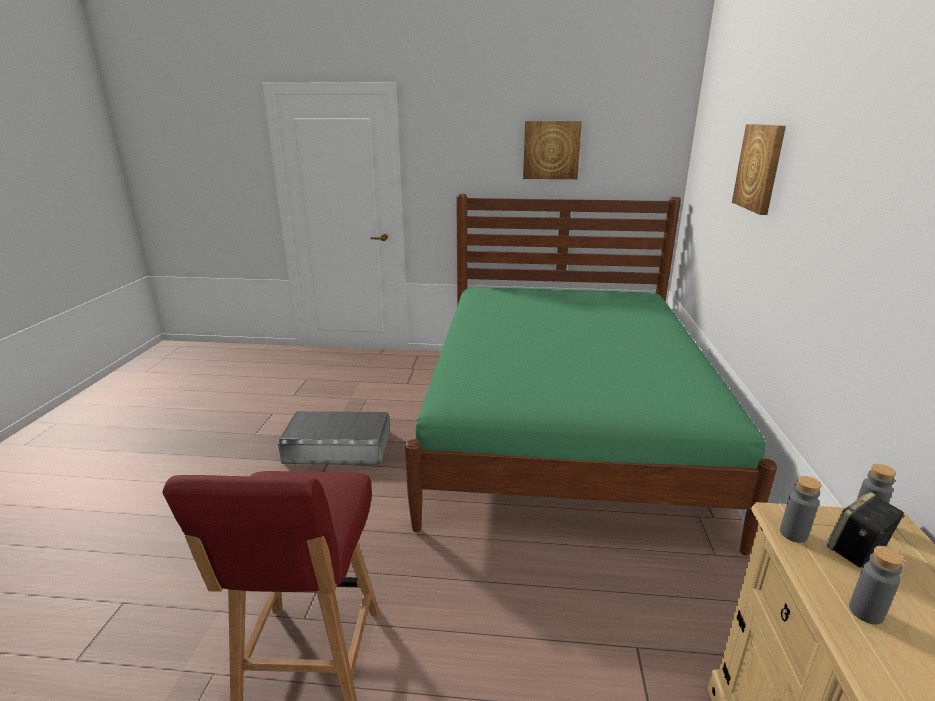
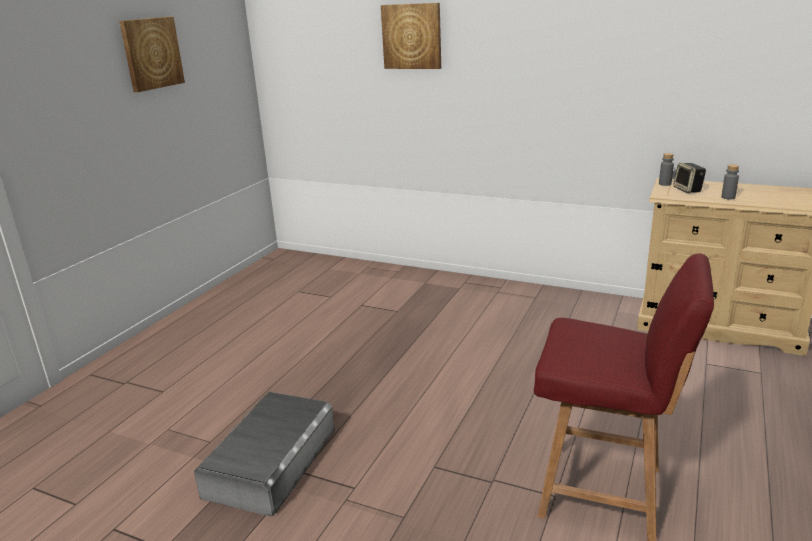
camera: 70 degrees left, 0 degrees up
green bed [405,194,777,556] -> none
grey bottle [780,476,821,543] -> none

